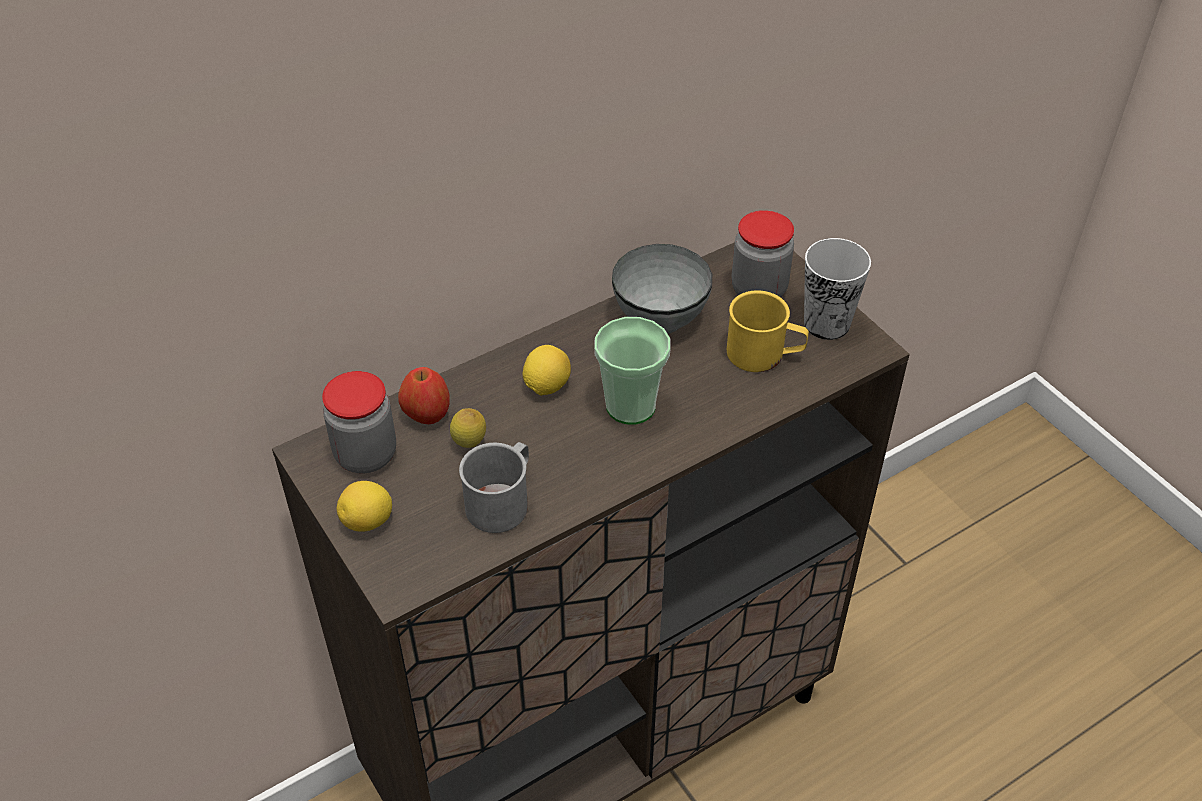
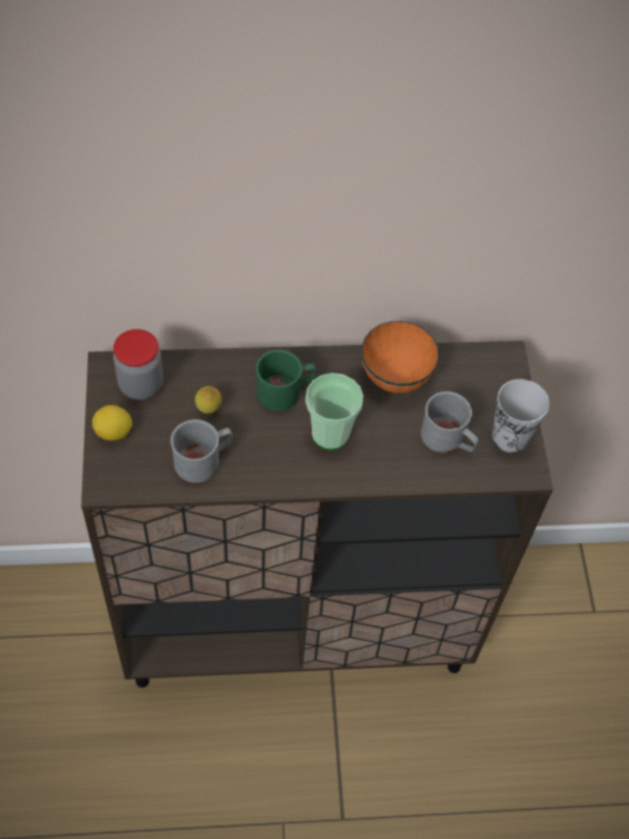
camera: 25 degrees right, 10 degrees up
apple [398,367,450,424] -> none
lemon [523,345,571,395] -> green mug [256,350,317,411]
grey bowl [612,244,712,334] -> orange bowl [361,321,439,393]
yellow mug [727,290,809,372] -> grey mug [421,391,479,453]
jar [732,210,794,298] -> none

